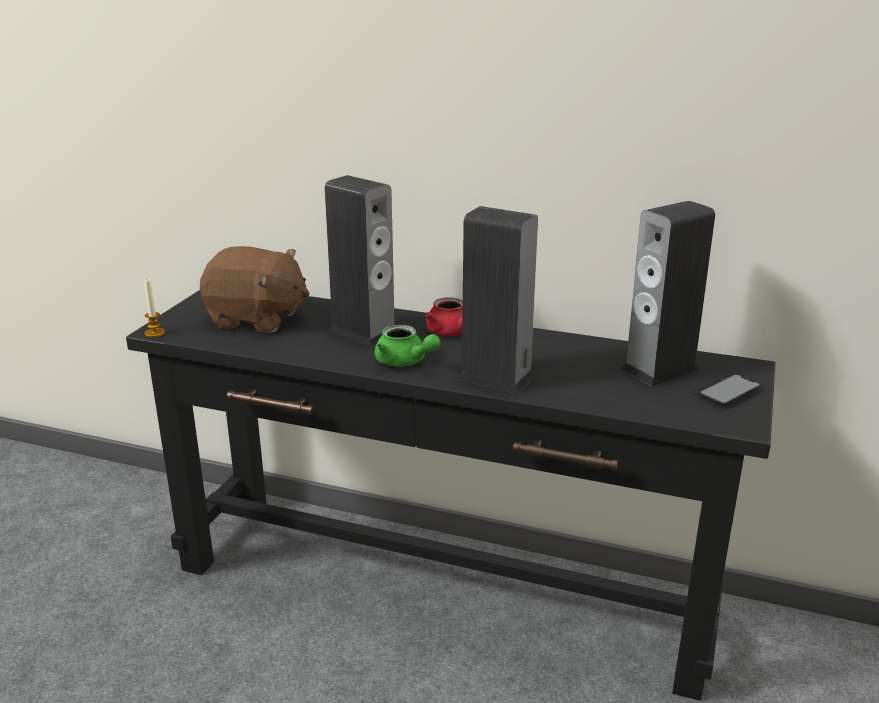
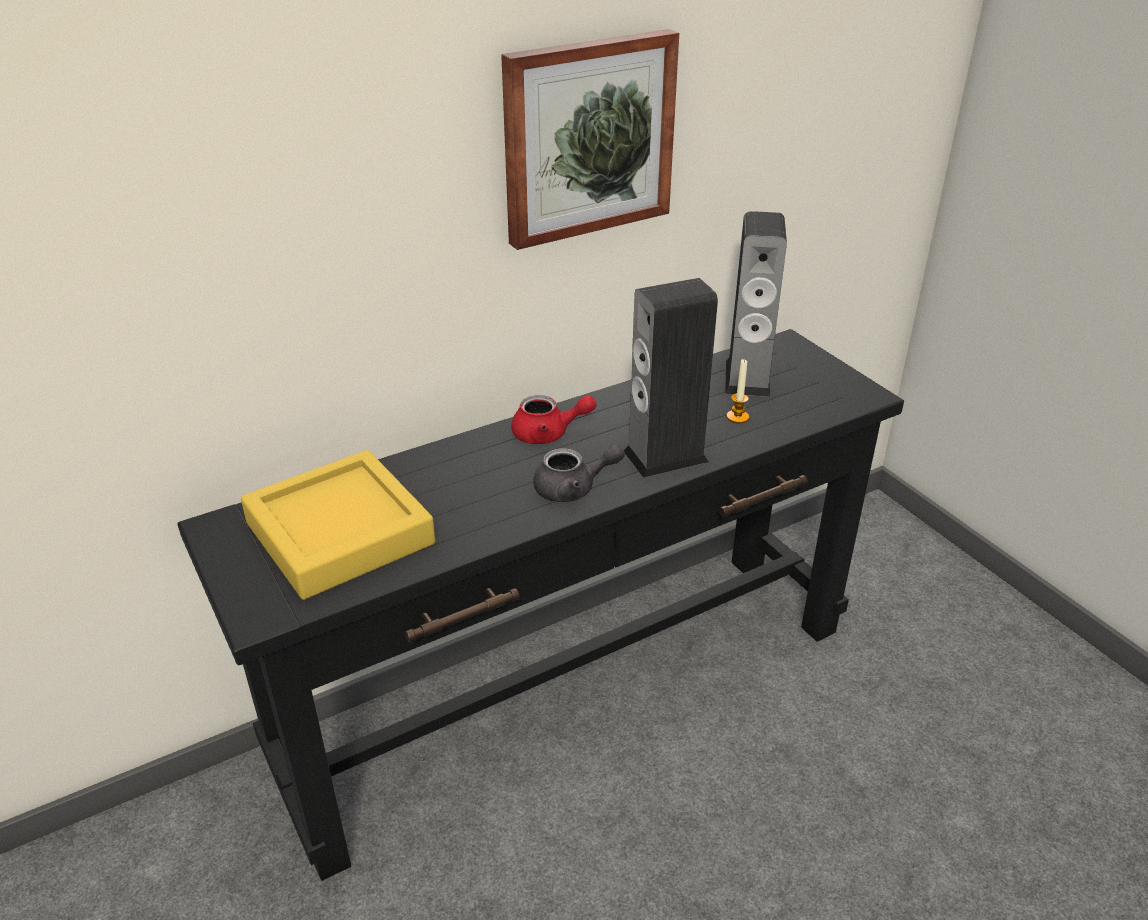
camera: 50 degrees left, 10 degrees up
candle [144,279,165,338] -> candle moved to [727,359,749,424]
brown plush toy [200,246,310,333] -> yellow tray [241,450,435,600]
speaker [325,175,395,347] -> none
green teapot [375,325,441,367] -> grey teapot [533,444,625,502]
phone [689,374,761,405] -> none
none -> picture [501,29,679,250]

